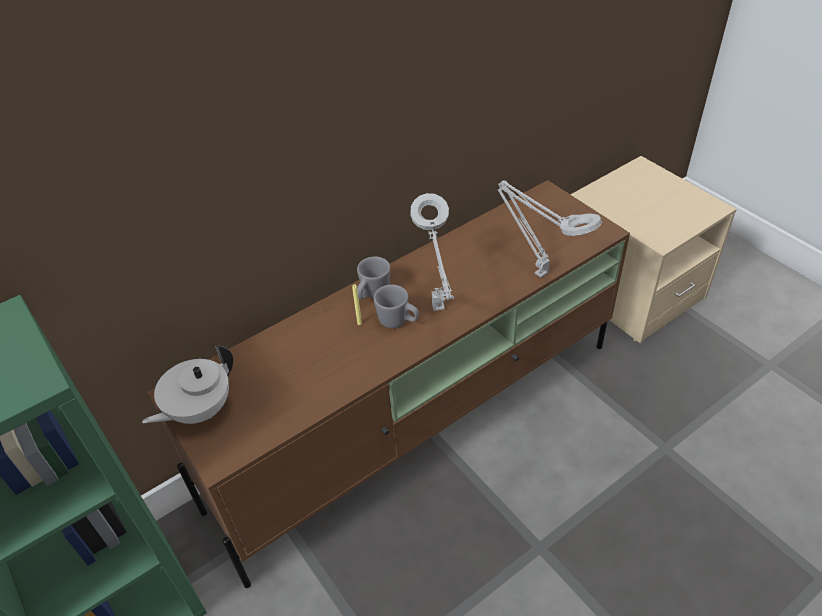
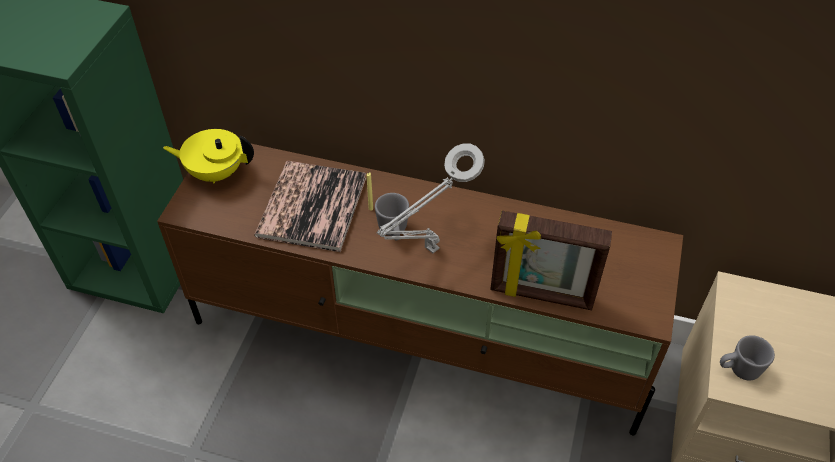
camera: 50 degrees right, 5 degrees up
white teapot [142,346,233,424] -> yellow teapot [163,129,254,184]
grey mug [357,257,390,299] -> grey mug moved to [720,335,775,380]
grey table lamp [498,180,602,278] -> picture frame [490,210,612,310]
none -> book [254,161,366,252]

